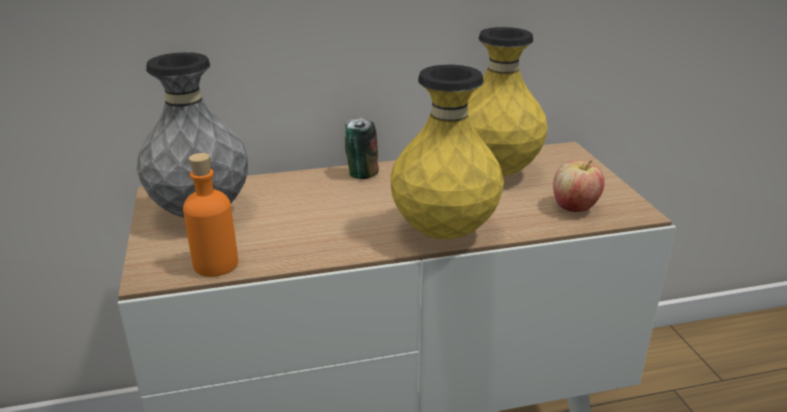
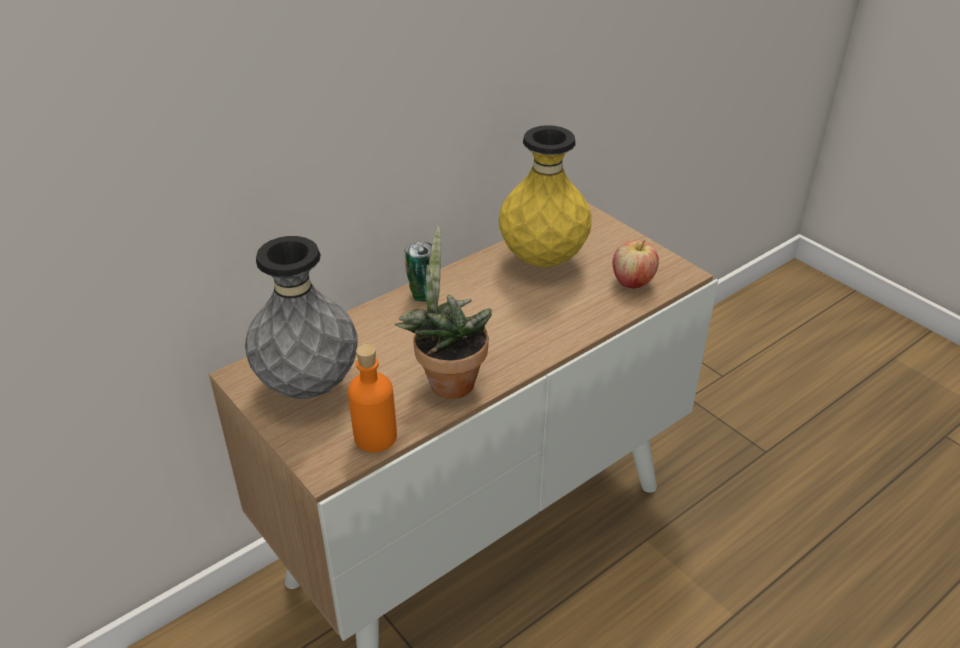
camera: 25 degrees left, 10 degrees up
yellow vase [390,65,504,239] -> none
none -> potted plant [395,226,492,399]

